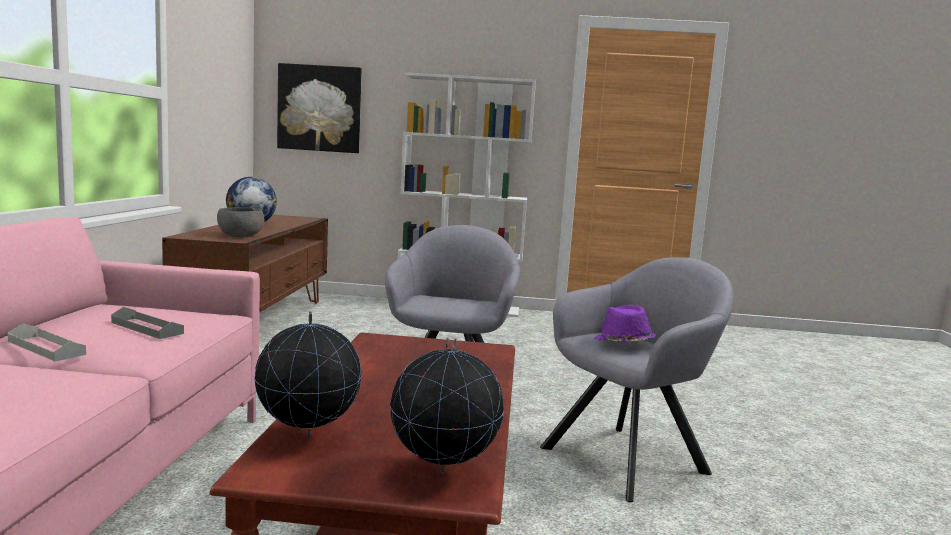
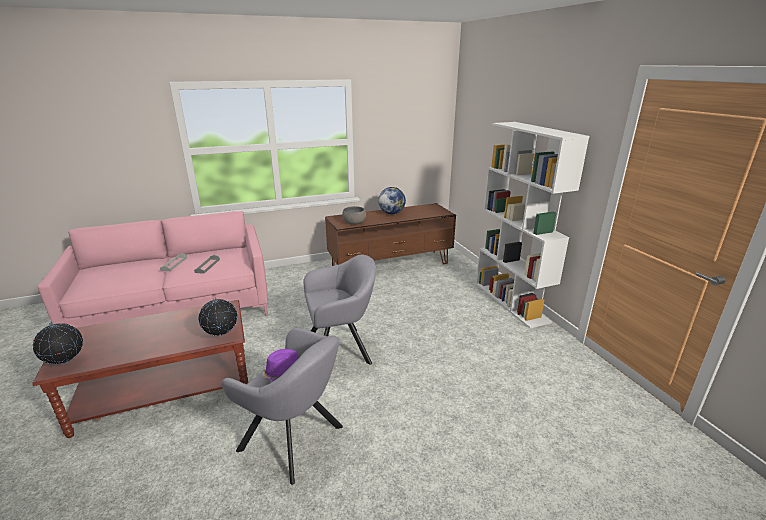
camera: 65 degrees right, 15 degrees up
globe [254,312,362,438] -> globe moved to [198,297,237,336]
picture [277,63,362,153] -> none

